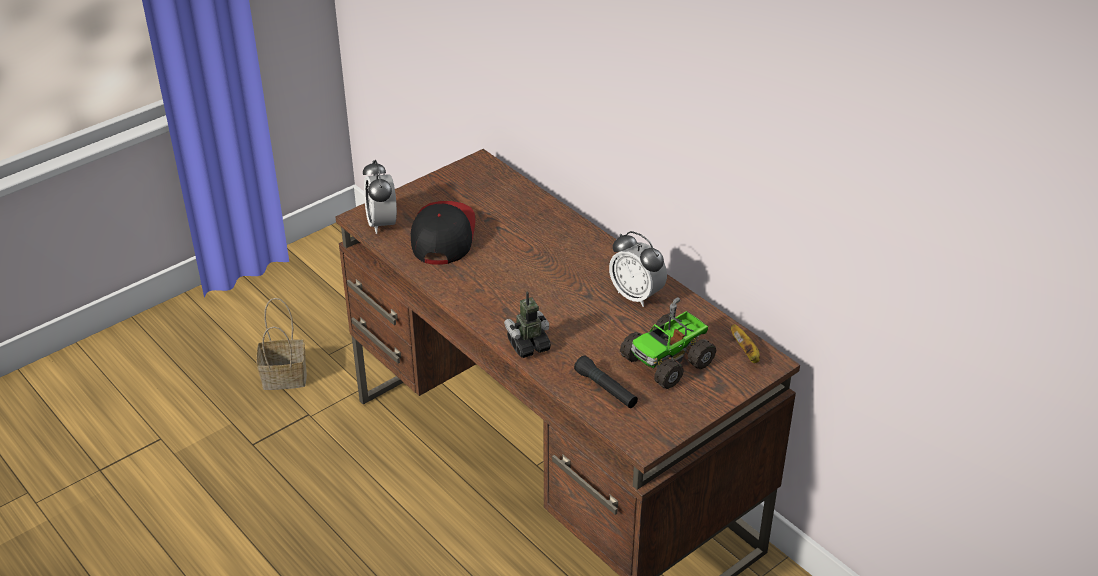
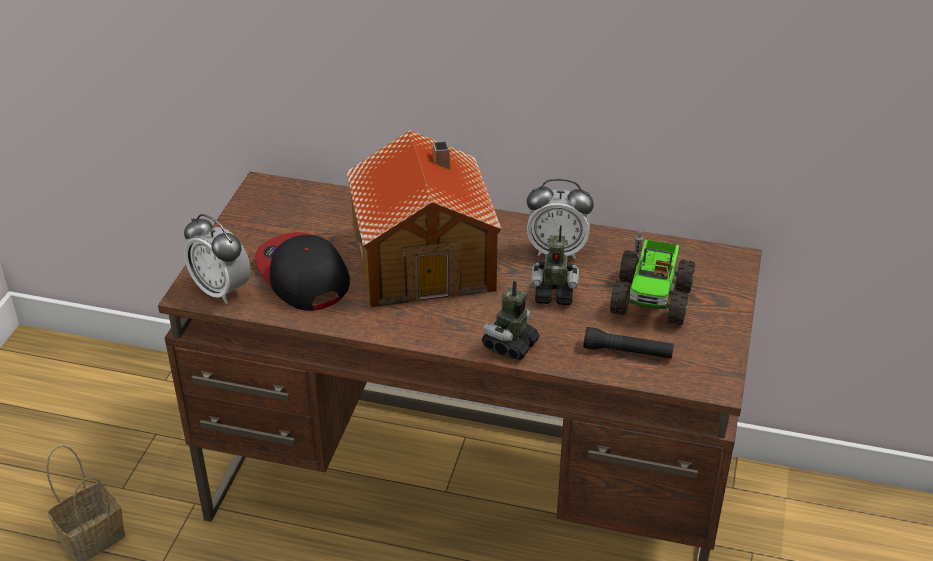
camera: 35 degrees left, 0 degrees up
banana [731,324,760,363] -> none
none -> toy house [346,130,502,307]
none -> toy robot [531,225,579,305]

